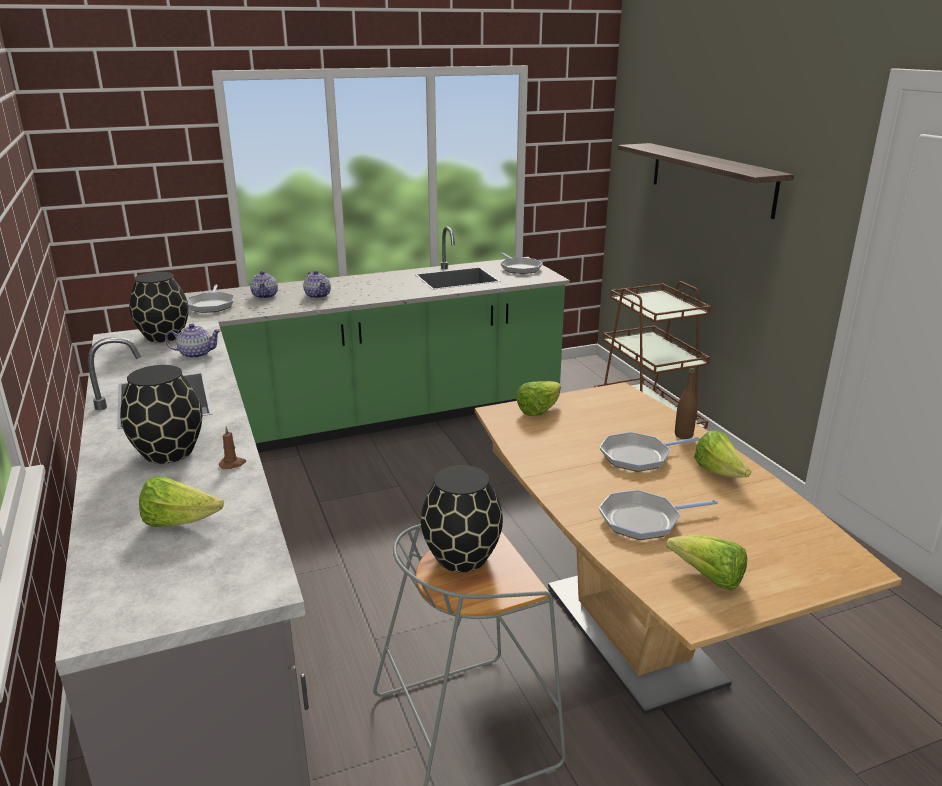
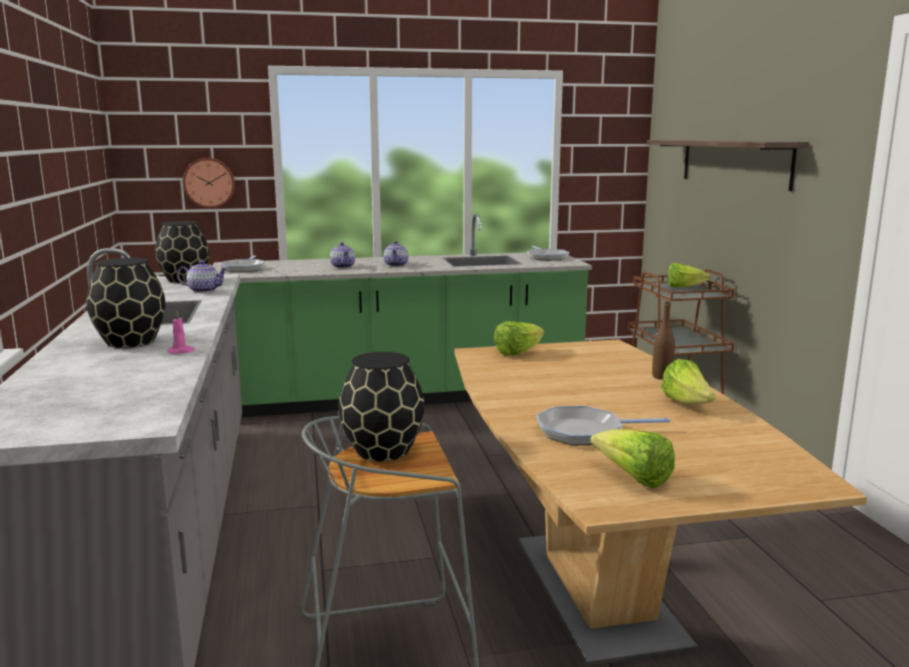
camera: 10 degrees right, 10 degrees down
lettuce [139,476,224,527] -> lettuce moved to [668,263,711,288]
brown candle [219,426,246,469] -> pink candle [168,310,195,354]
teapot [250,271,278,299] -> teapot moved to [384,241,408,267]
frying pan [600,432,700,472] -> none
none -> wall clock [183,158,235,208]

